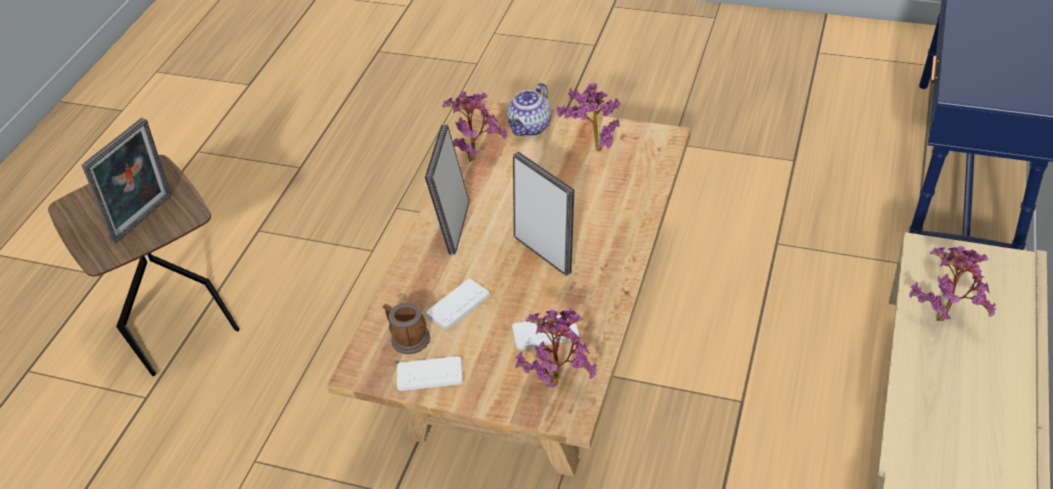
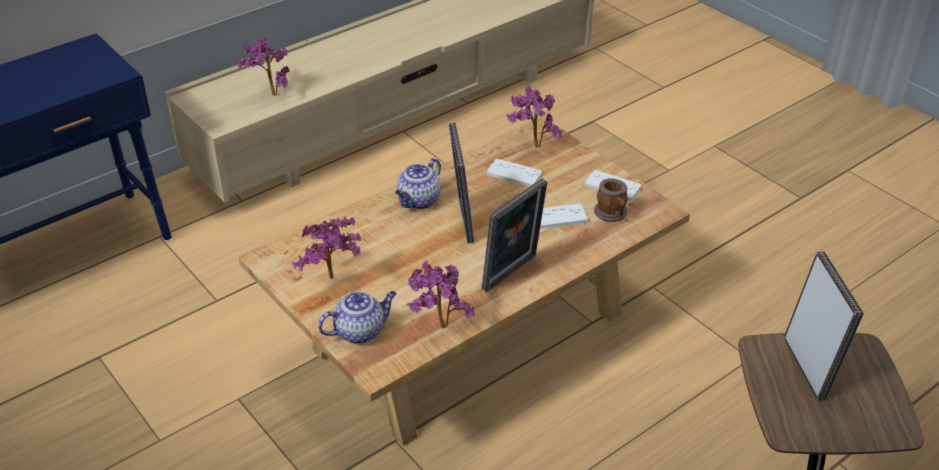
camera: 150 degrees left, 5 degrees down
picture frame [82,118,171,243] -> picture frame turned 105 degrees clockwise [784,251,864,401]
none -> teapot [395,158,441,209]

